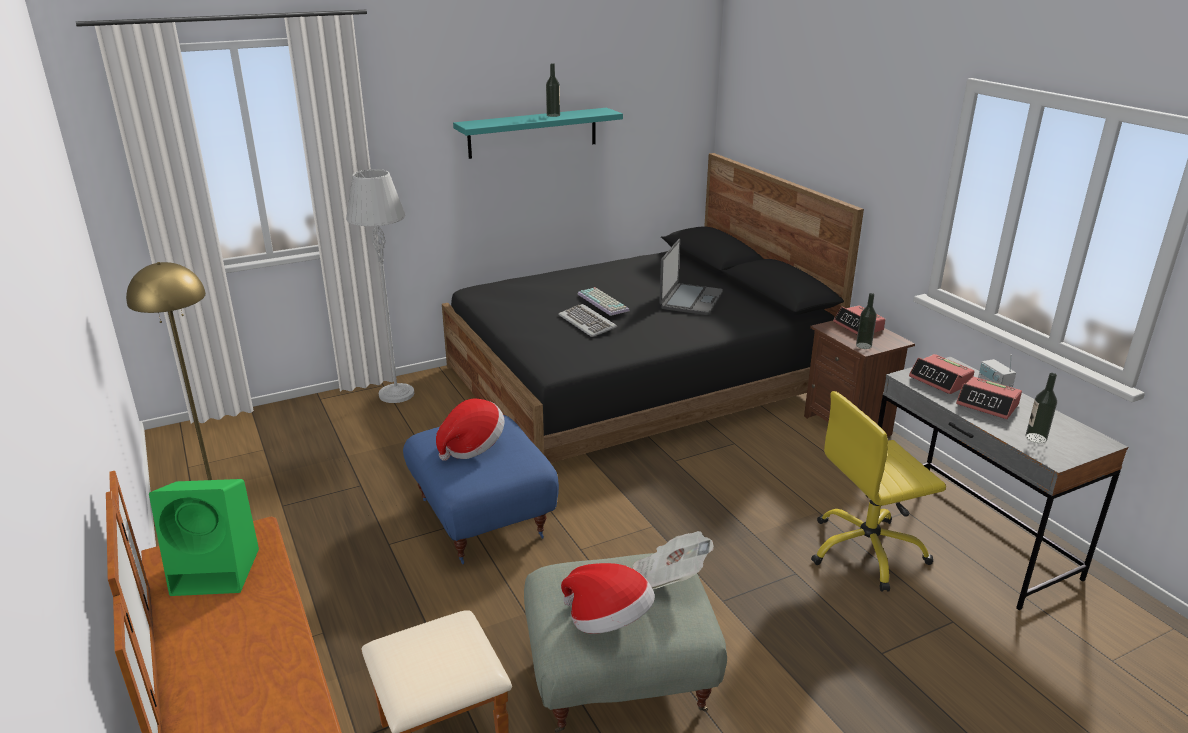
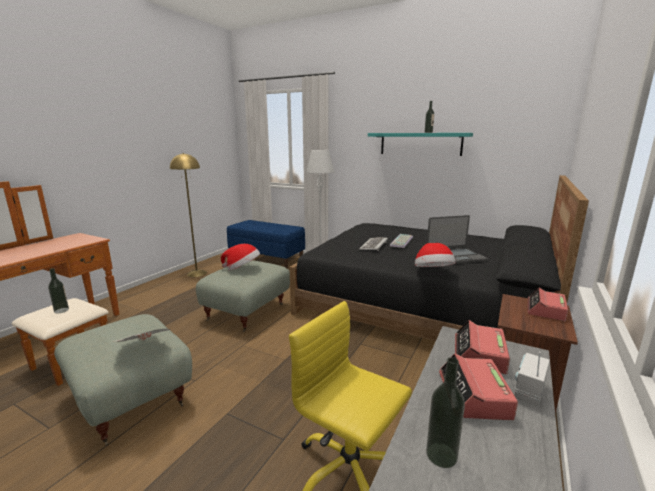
camera: 55 degrees right, 10 degrees down
green speaker [149,479,259,596] -> none
blue ottoman [403,415,559,564] -> grey ottoman [196,260,290,332]
hat [561,563,655,634] -> hat moved to [415,243,456,267]
bottle [856,293,877,349] -> bottle moved to [48,268,69,313]
none -> blue bench [227,220,305,268]

